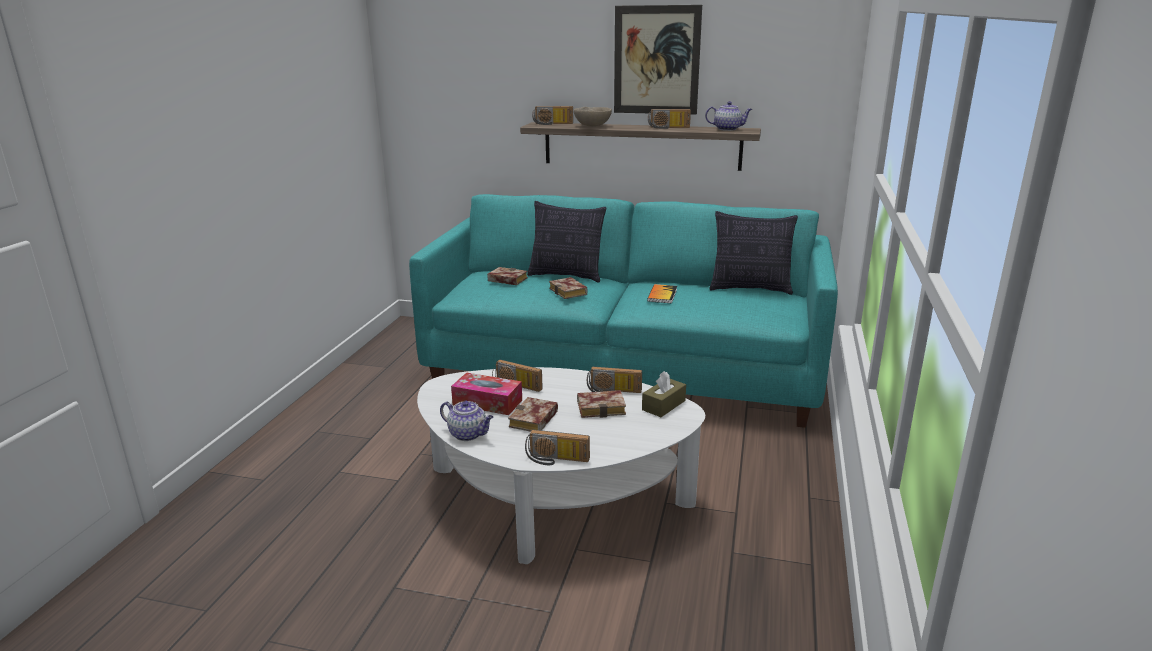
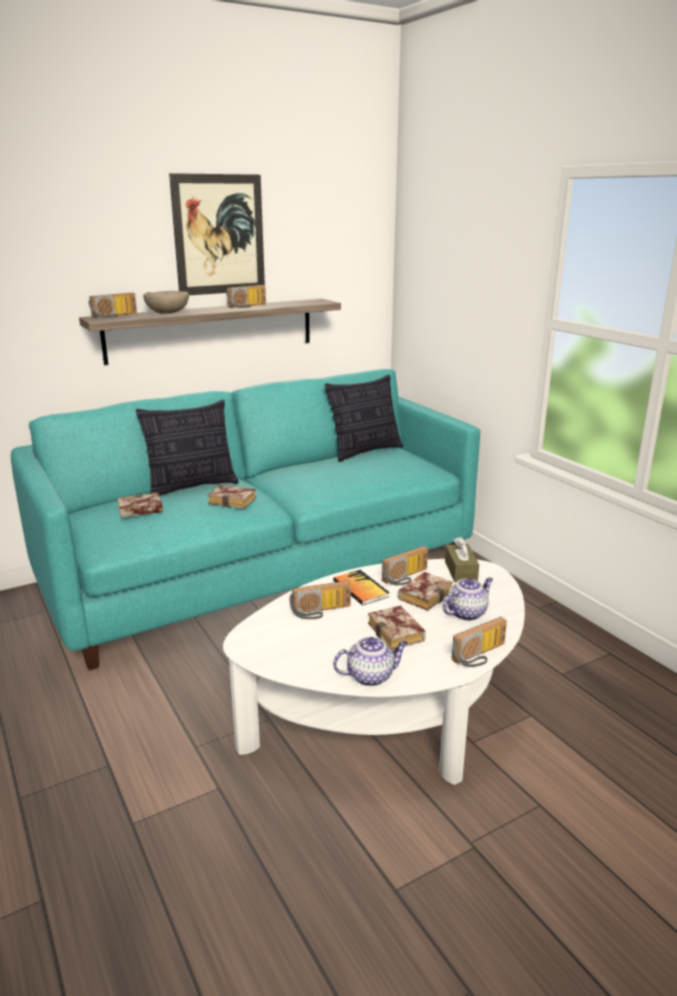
camera: 45 degrees left, 0 degrees up
tissue box [451,372,522,415] -> none
book [647,284,677,303] -> book moved to [333,570,390,605]
teapot [705,101,752,131] -> teapot moved to [443,578,493,621]

